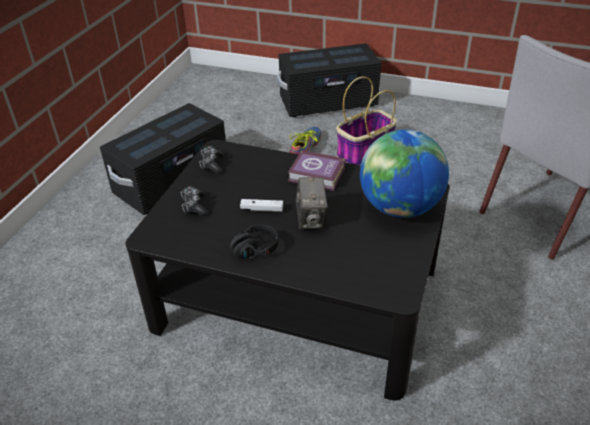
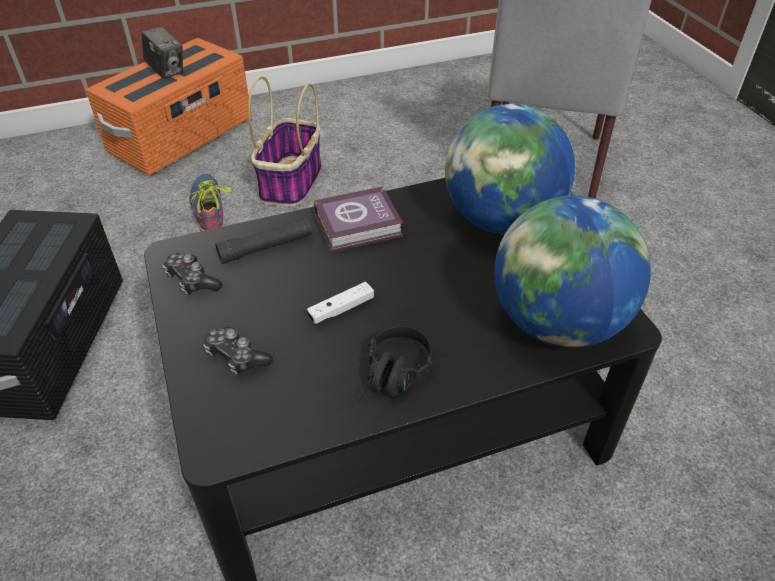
camera: 40 degrees left, 5 degrees up
black storage box [277,43,381,117] -> orange storage box [86,38,252,176]
camera [296,177,328,229] -> camera moved to [142,27,183,79]
none -> black flashlight [215,219,312,264]
none -> globe [494,195,651,347]

